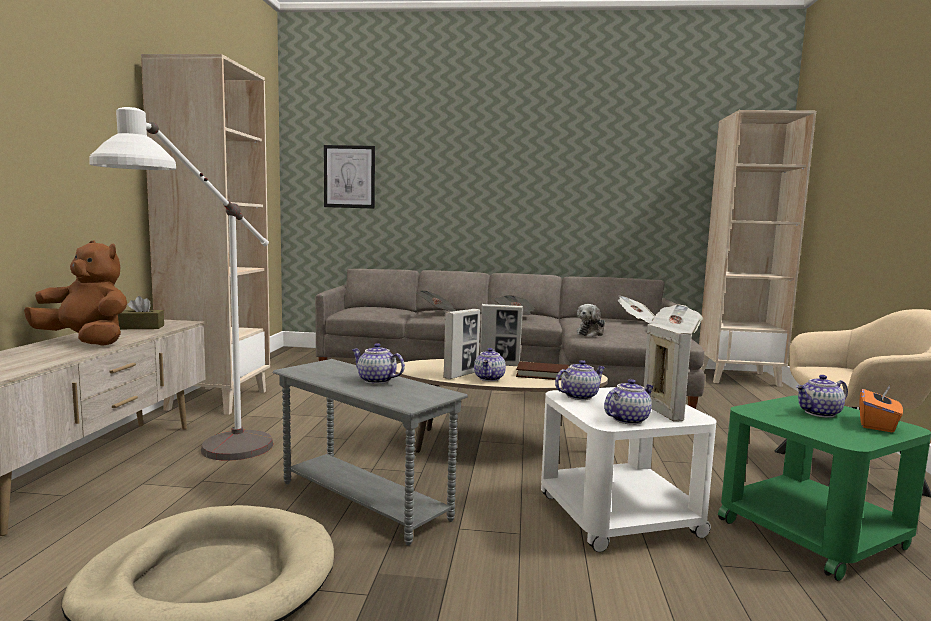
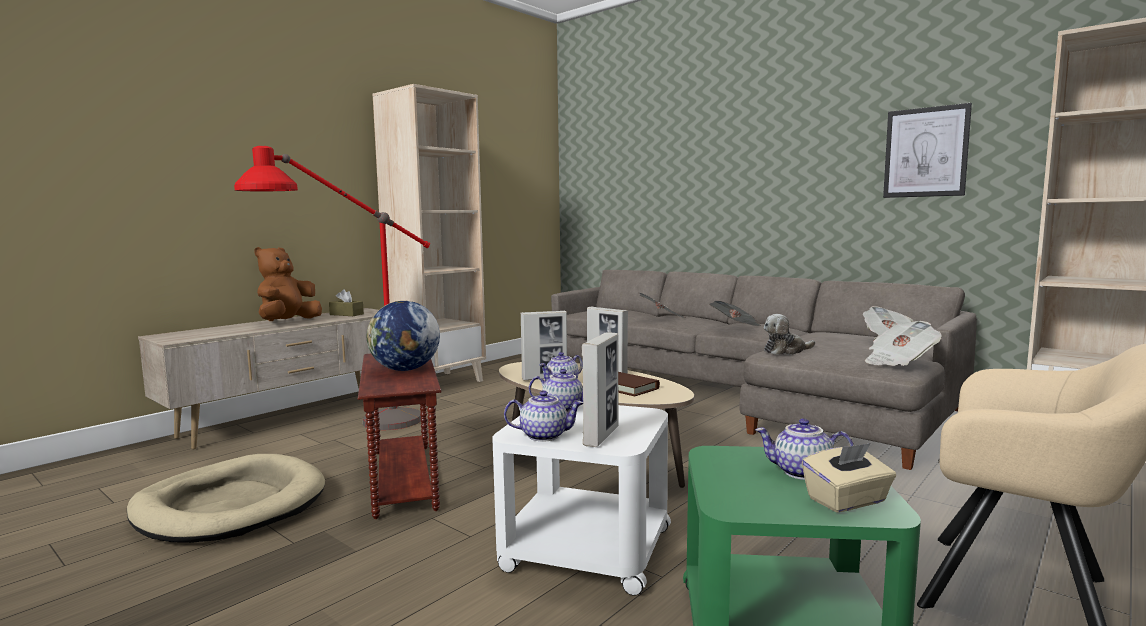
camera: 35 degrees right, 0 degrees up
brown plush toy [24,240,127,346] -> brown plush toy turned 120 degrees counterclockwise [254,247,322,321]
white floor lamp [89,107,273,461] -> red floor lamp [234,146,430,430]
grey side table [273,359,468,546] -> brown side table [358,354,442,519]
picture [324,145,375,209] -> picture moved to [883,103,972,198]
teapot [351,343,405,384] -> globe [367,301,440,371]
orange tissue box [859,385,903,432] -> beige tissue box [802,443,896,513]

